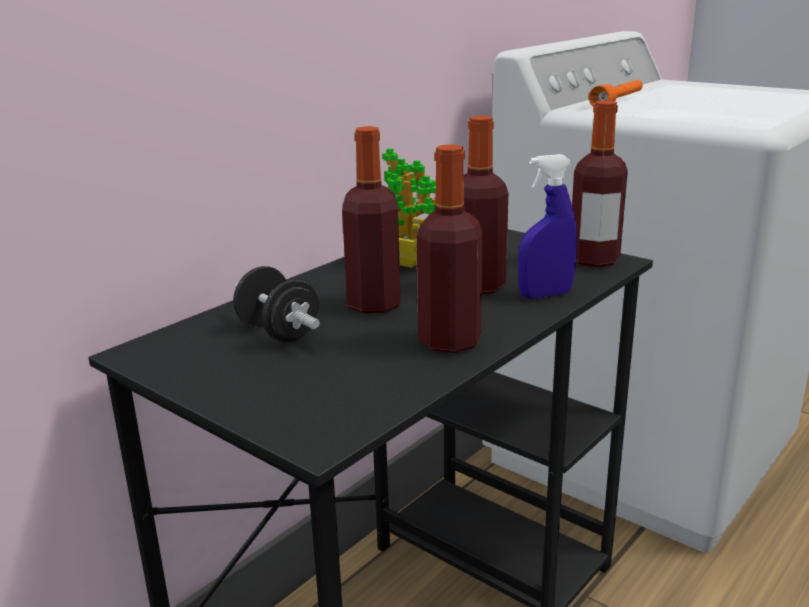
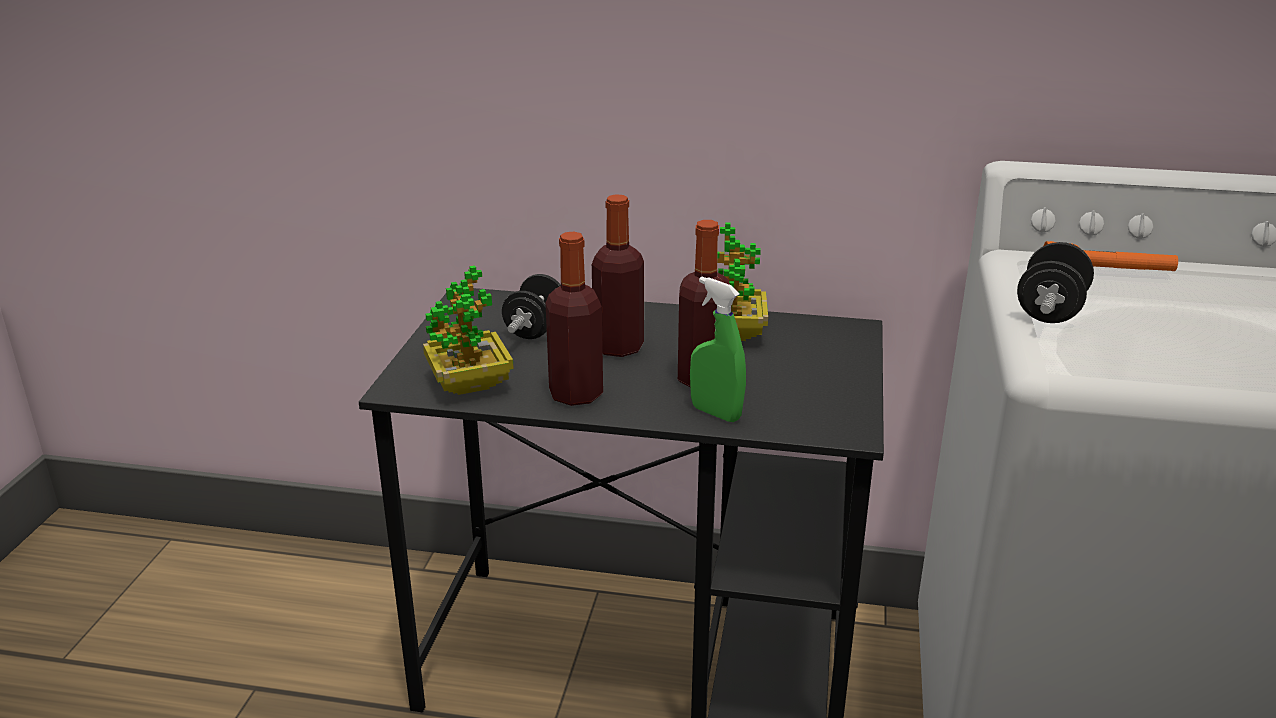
camera: 60 degrees right, 5 degrees up
blue spray bottle [518,154,577,299] -> green spray bottle [690,277,746,422]
bottle [572,100,628,267] -> none
none -> potted plant [423,265,514,395]
none -> black dumbbell [1017,242,1094,323]

